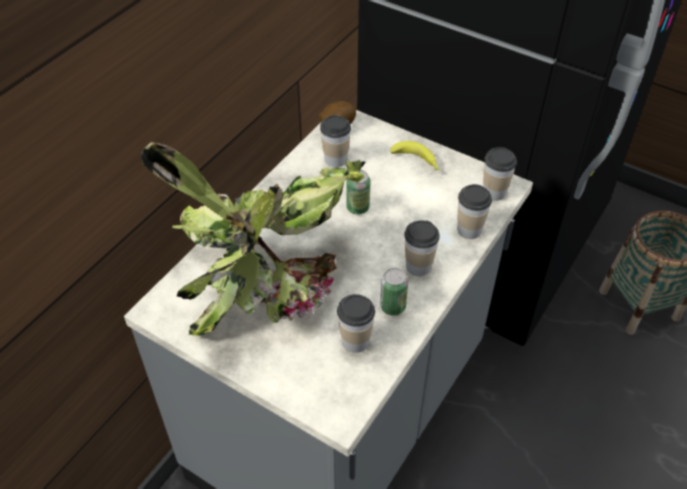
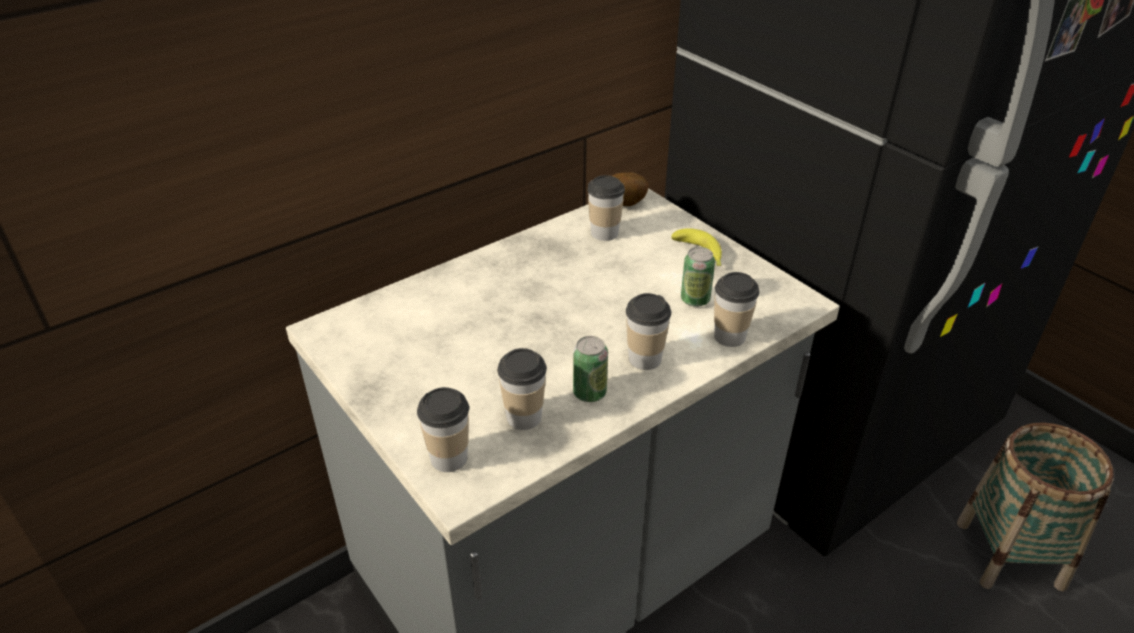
camera: 20 degrees right, 10 degrees down
potted plant [141,142,366,336] -> none
can [346,170,371,215] -> can moved to [681,247,715,307]
cup [483,147,517,201] -> cup moved to [417,387,469,472]

